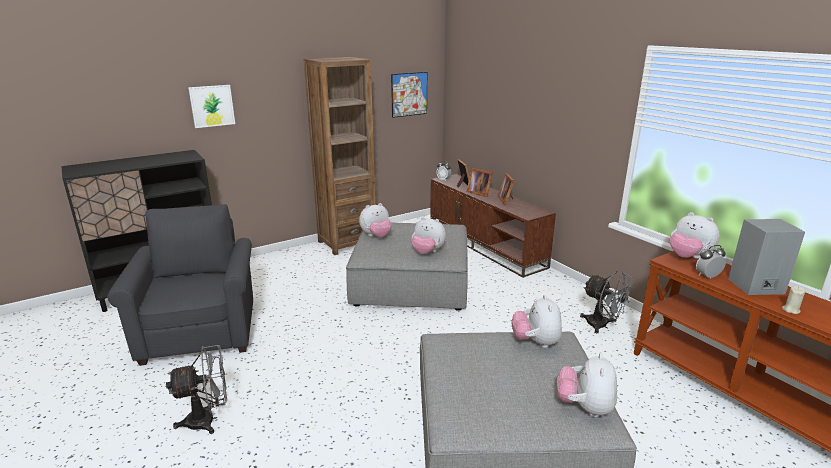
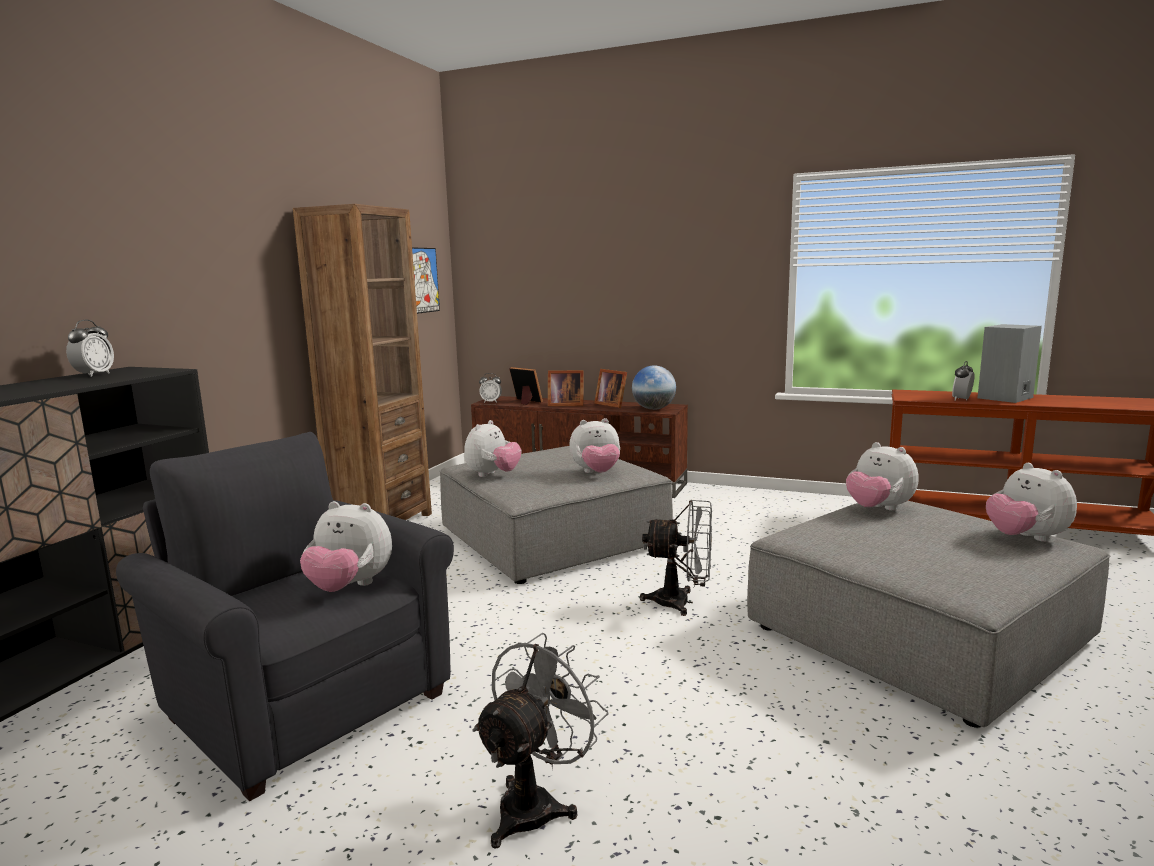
camera: 35 degrees left, 10 degrees down
picture [188,85,235,128] -> none
grey fan [580,271,634,333] -> grey fan moved to [640,500,712,616]
plush toy [669,212,720,259] -> plush toy moved to [300,501,392,592]
beige candle [782,286,805,314] -> none
none -> alarm clock [66,320,114,377]
none -> globe [632,365,676,410]

